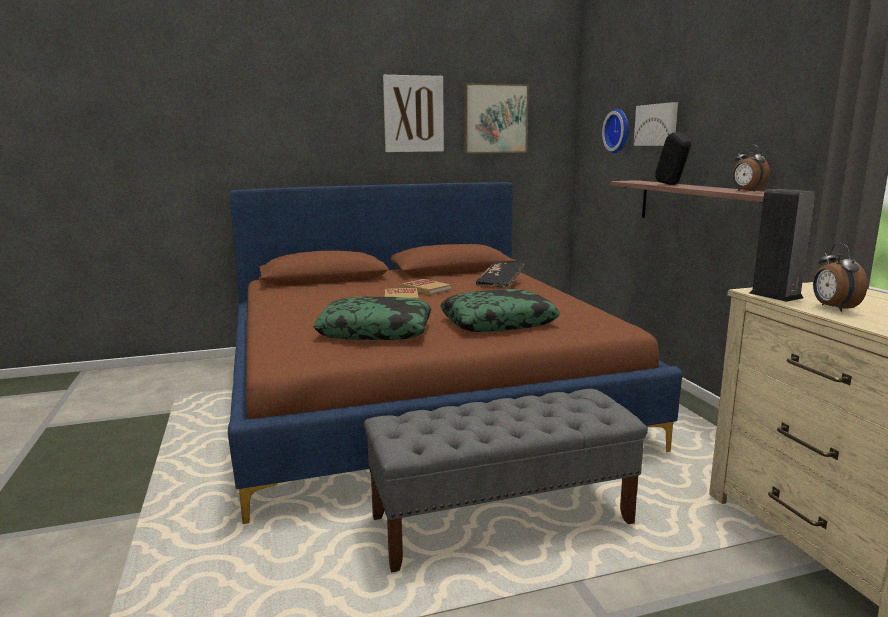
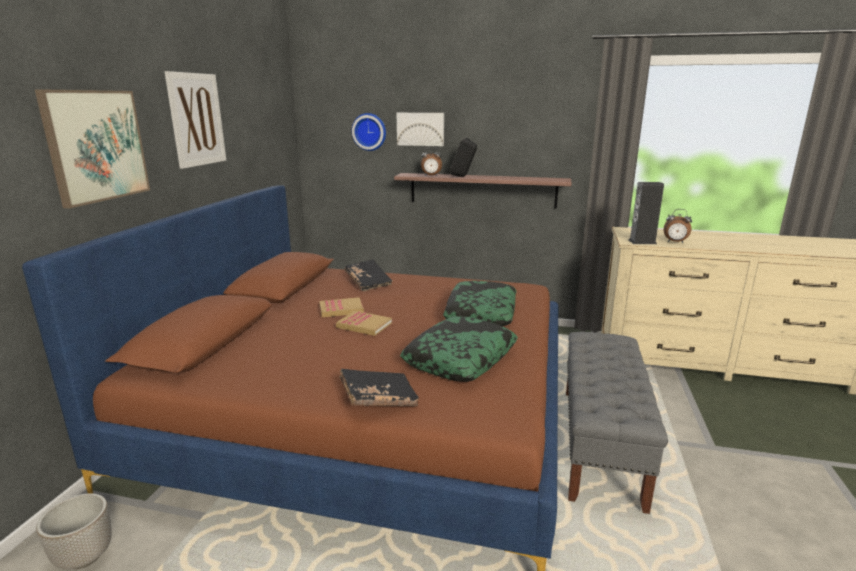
camera: 60 degrees left, 5 degrees up
picture [464,83,529,154] -> picture moved to [35,89,150,208]
alarm clock [732,144,770,192] -> alarm clock moved to [421,146,442,176]
none -> planter [36,493,112,569]
none -> black book [340,369,419,406]

